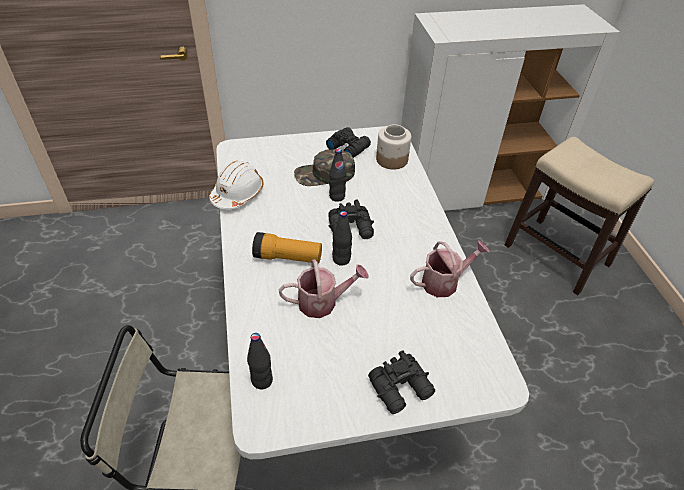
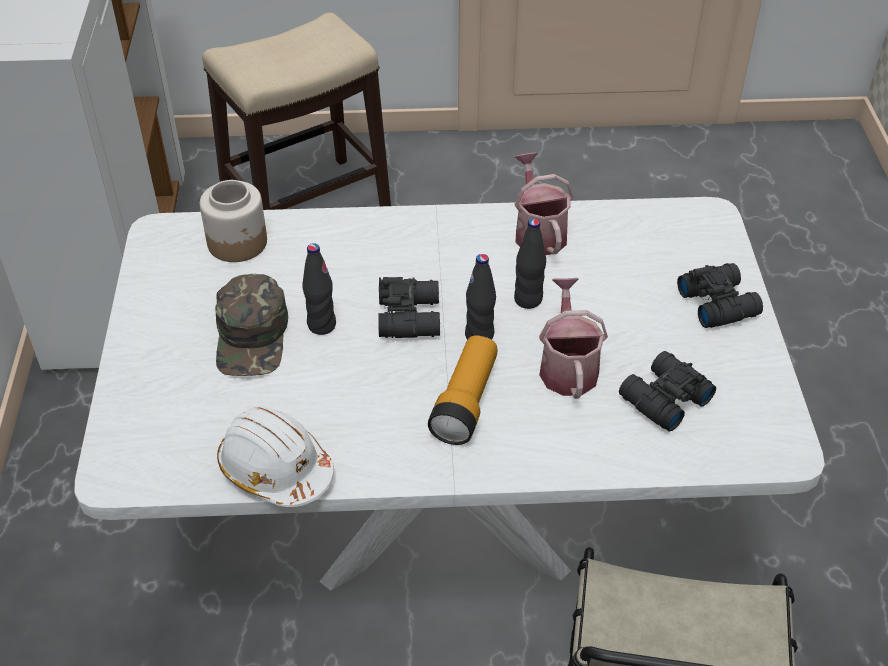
camera: 80 degrees left, 0 degrees up
black bottle [247,333,273,389] -> black bottle moved to [514,218,546,309]
black binoculars [326,127,371,158] -> black binoculars moved to [619,351,716,431]

